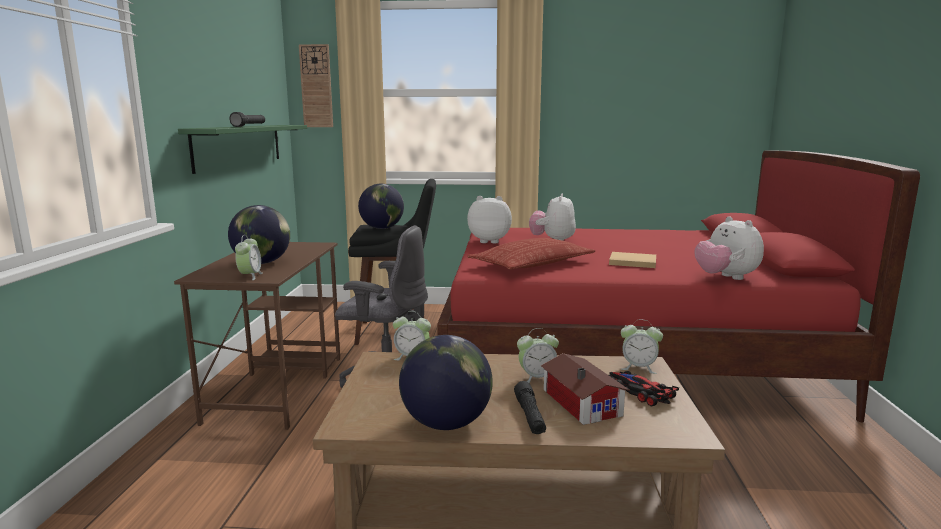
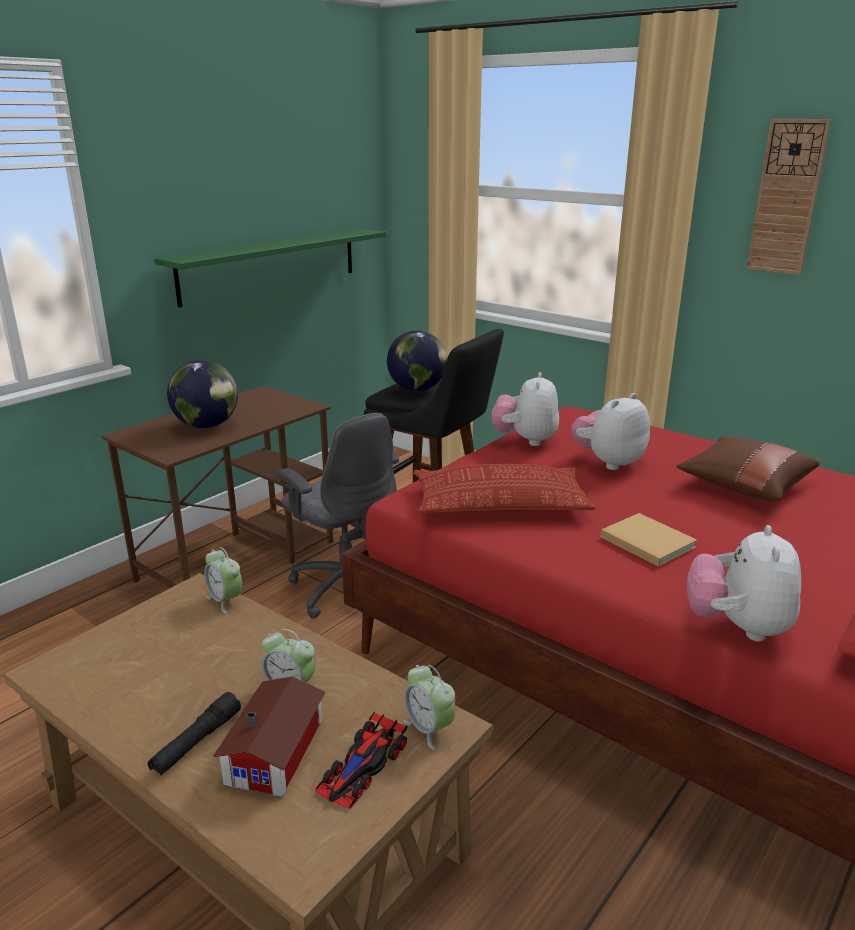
camera: 35 degrees right, 10 degrees up
black flashlight [230,112,265,127] -> none
alarm clock [235,235,263,280] -> none
wall clock [299,44,333,127] -> wall clock moved to [746,119,831,275]
globe [399,335,493,430] -> none
plush toy [467,196,512,243] -> plush toy turned 120 degrees counterclockwise [492,372,559,446]
toy car [609,371,679,406] -> toy car turned 150 degrees counterclockwise [315,712,407,809]
none -> brown pillow [676,436,820,501]

